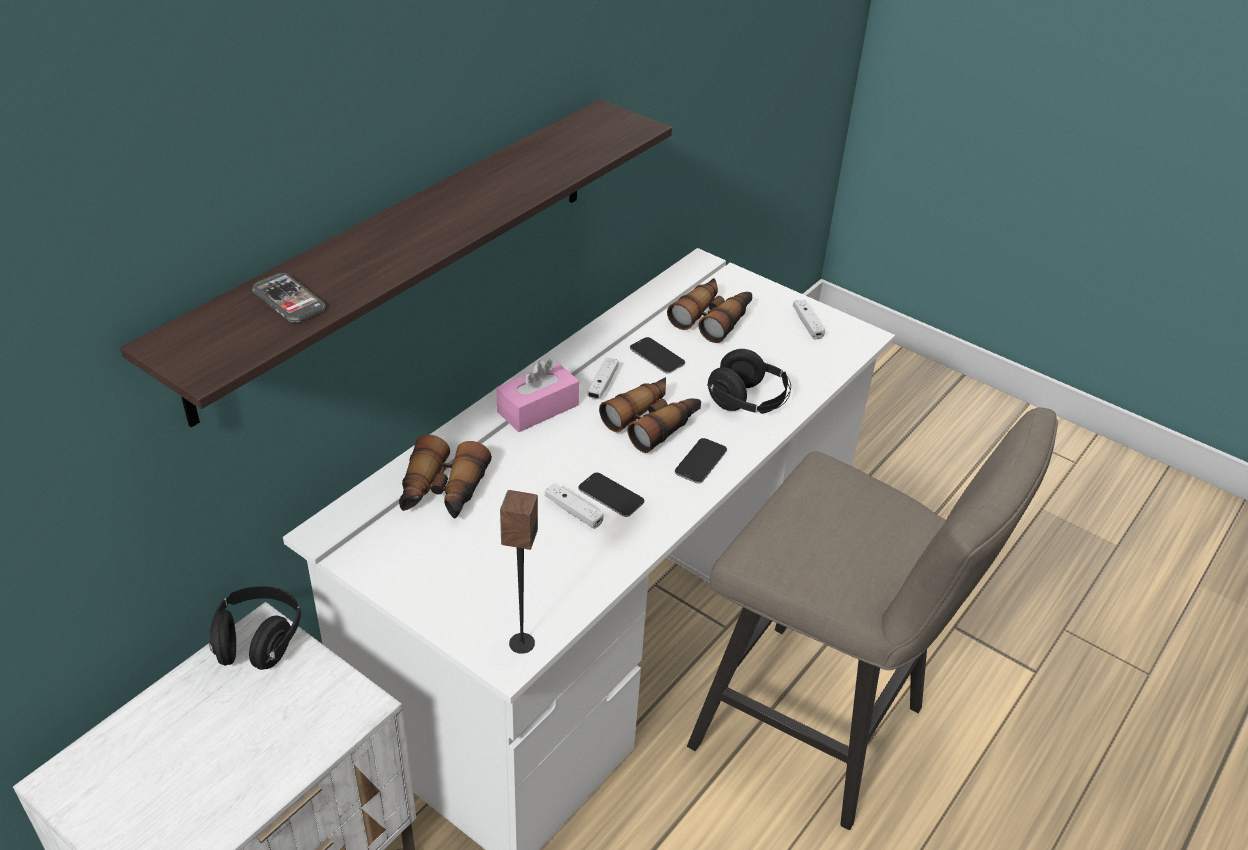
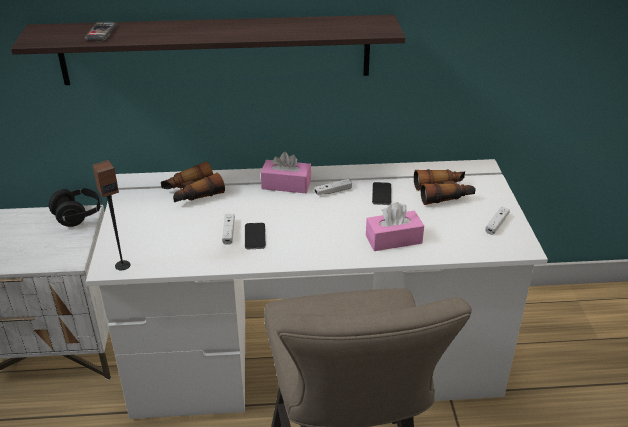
camera: 50 degrees right, 5 degrees down
binoculars [599,377,701,453] -> none
phone [675,438,727,484] -> none
black headphones [707,349,791,414] -> pink tissue box [366,202,424,251]

